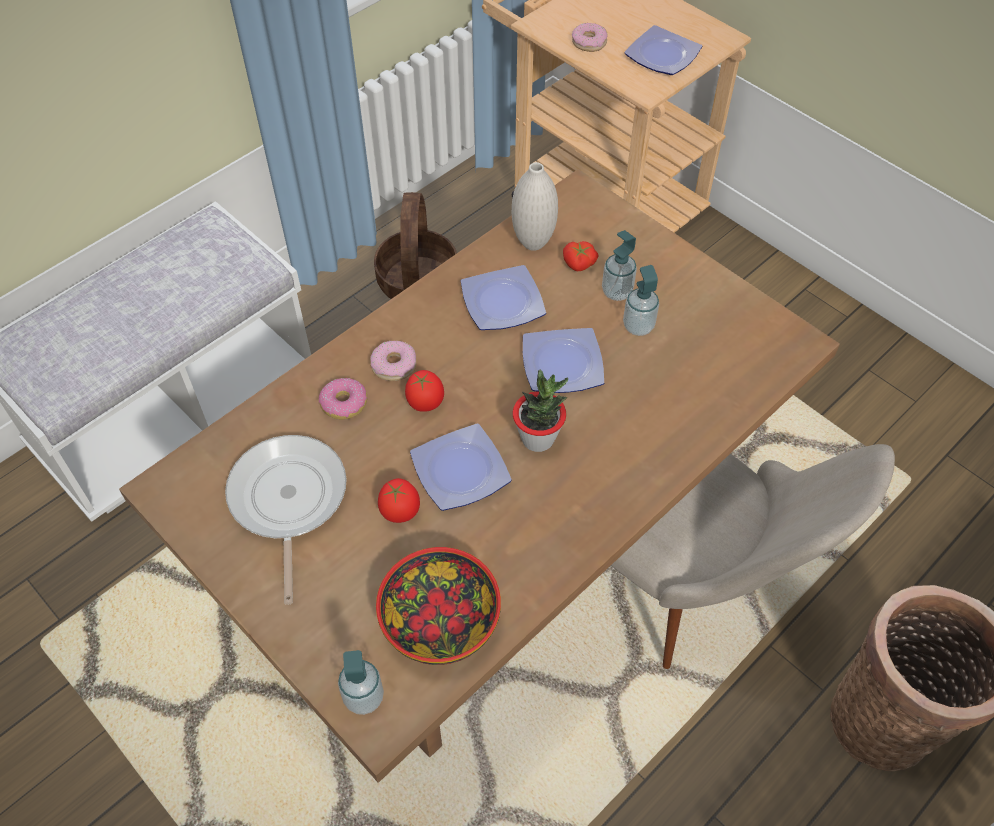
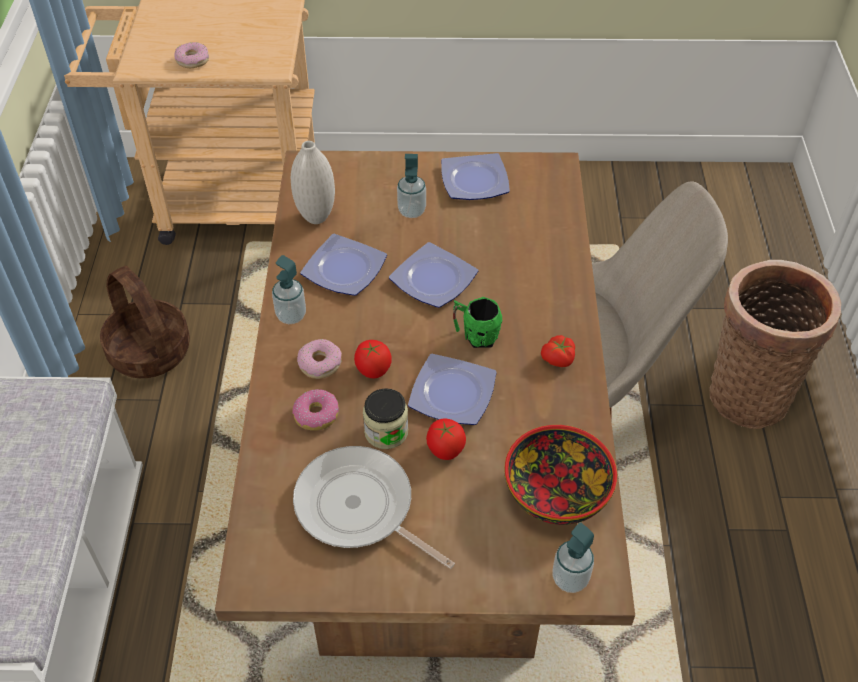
camera: 45 degrees left, 5 degrees down
potted plant [513,370,568,452] -> green mug [453,297,502,348]
tomato [563,241,598,271] -> tomato moved to [541,335,575,367]
soap dispenser [623,265,659,336] -> soap dispenser moved to [272,255,306,324]
plate [624,25,702,75] -> plate moved to [441,153,510,200]
none -> jar [363,388,408,449]

